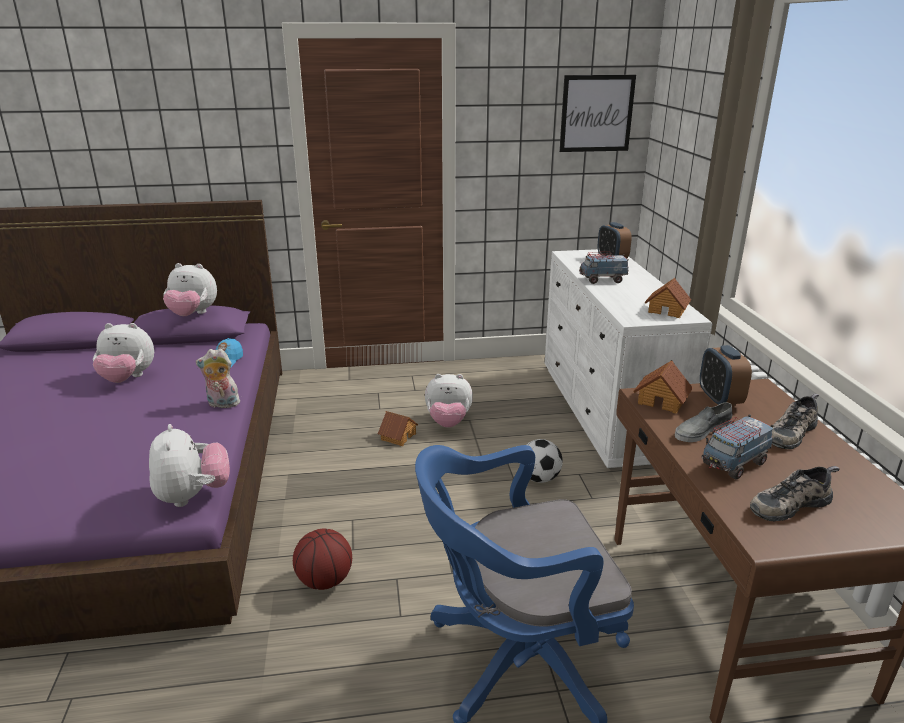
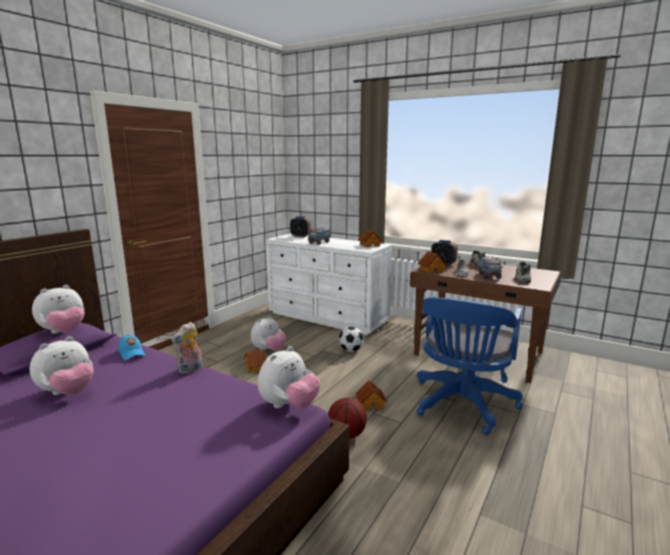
camera: 50 degrees left, 10 degrees down
plush toy [149,424,230,507] -> plush toy turned 105 degrees clockwise [258,346,320,408]
picture [559,75,636,152] -> none
none -> toy house [355,380,387,410]

